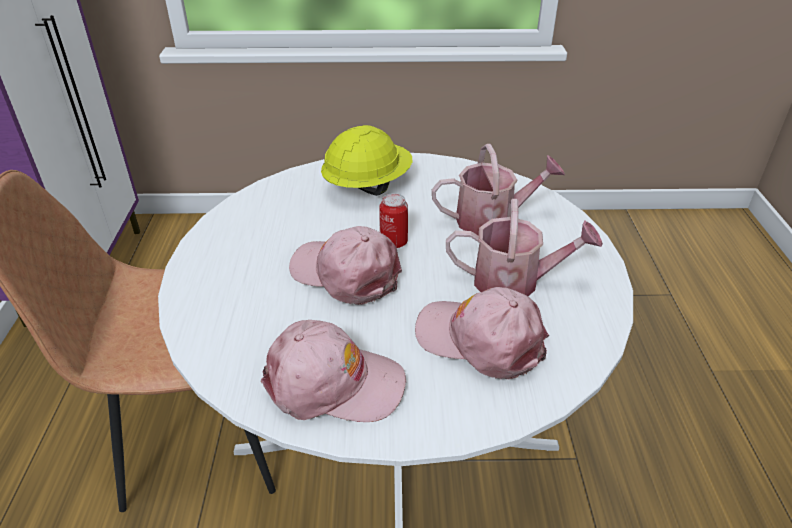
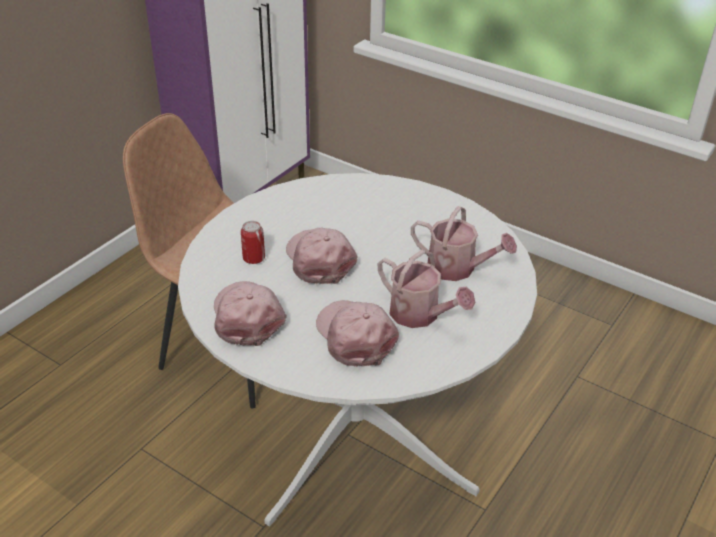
camera: 35 degrees right, 0 degrees up
pink cap [261,320,406,422] -> pink cap turned 150 degrees counterclockwise [214,281,287,346]
yellow hard hat [321,125,412,196] -> none
can [379,193,408,248] -> can moved to [241,221,265,264]

